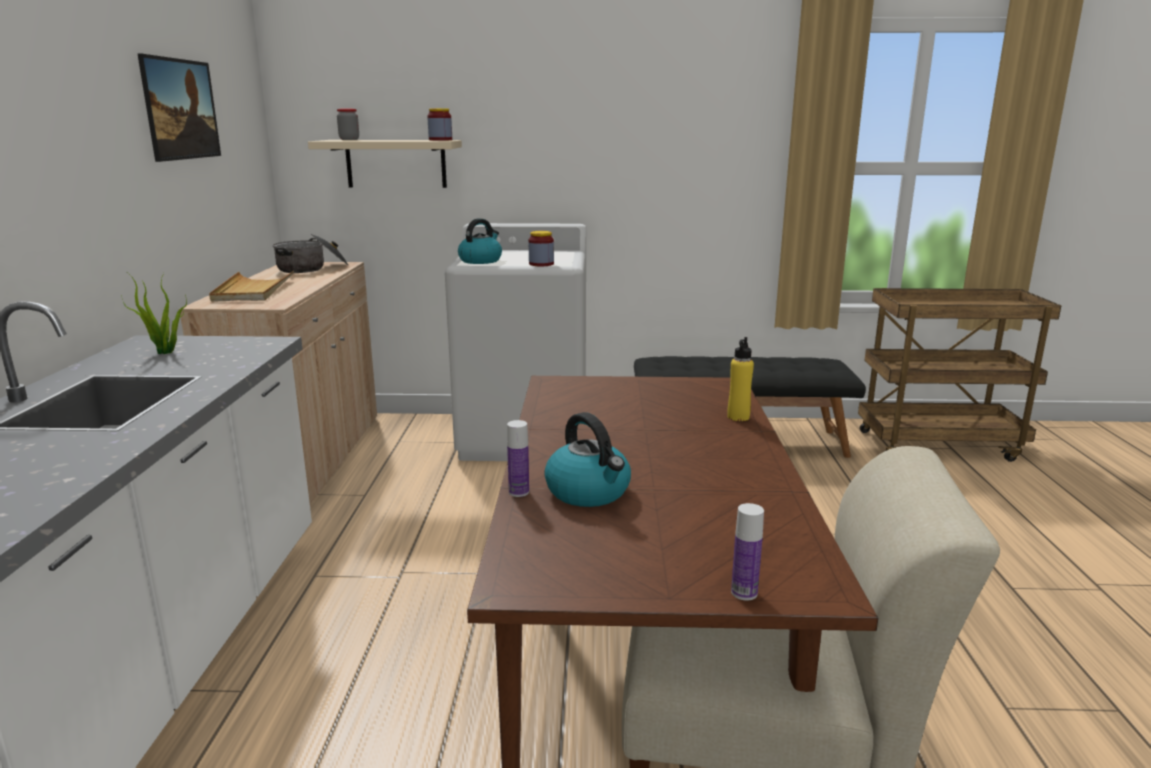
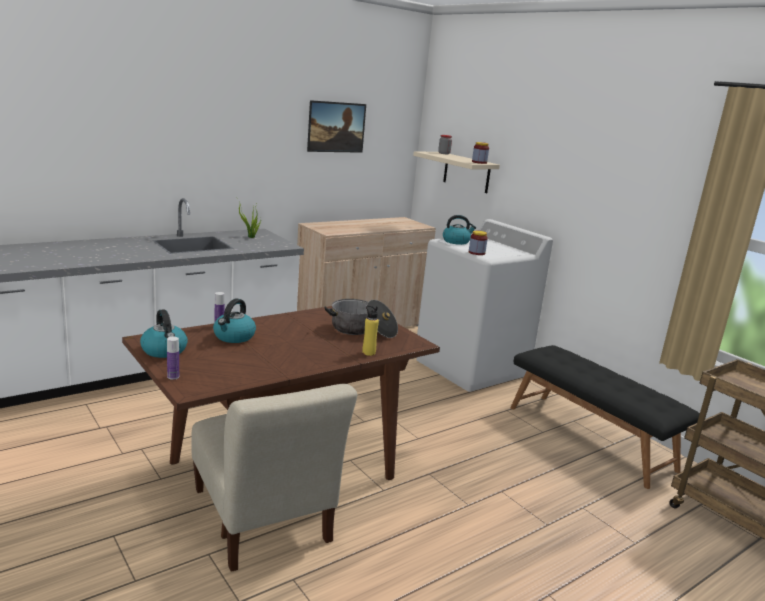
camera: 50 degrees right, 0 degrees up
beige tray [209,271,294,301] -> none
cooking pot [272,234,348,273] -> cooking pot moved to [324,299,398,338]
none -> kettle [140,309,188,358]

